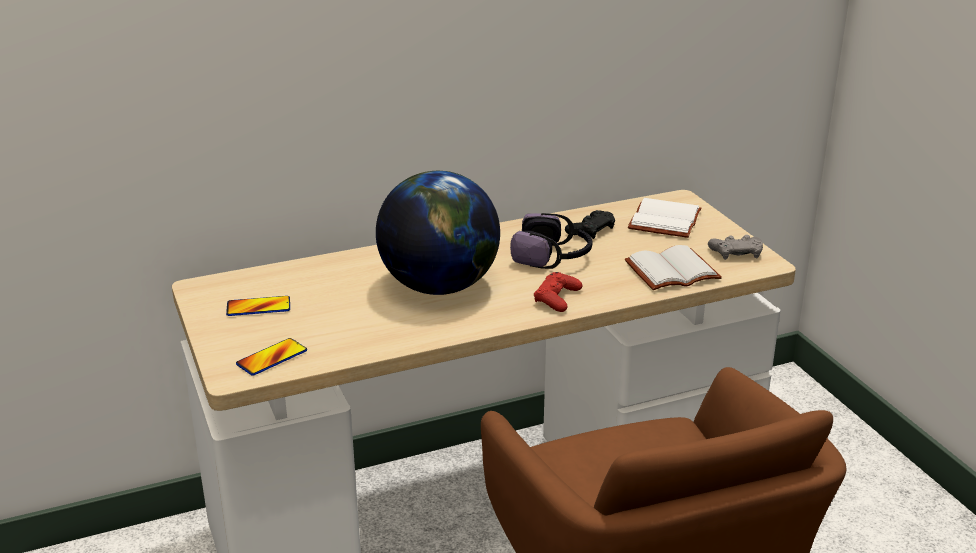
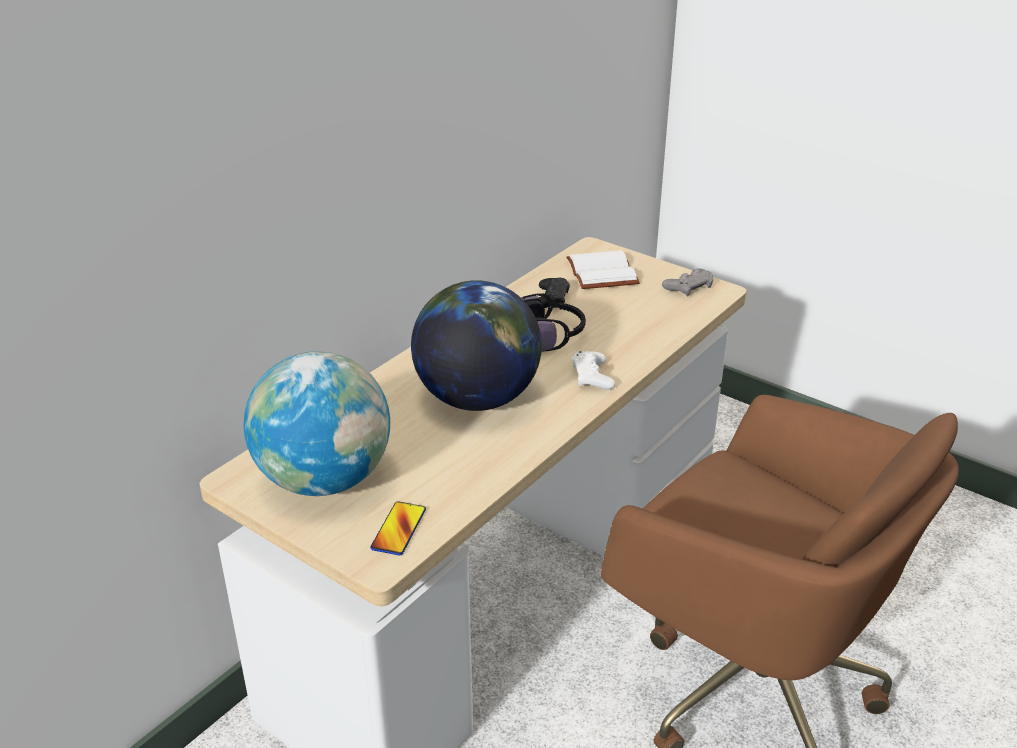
camera: 30 degrees left, 5 degrees up
phone [226,296,290,316] -> globe [244,351,390,496]
red game controller [534,272,583,312] -> white game controller [572,351,615,390]
white book [625,245,722,290] -> none

